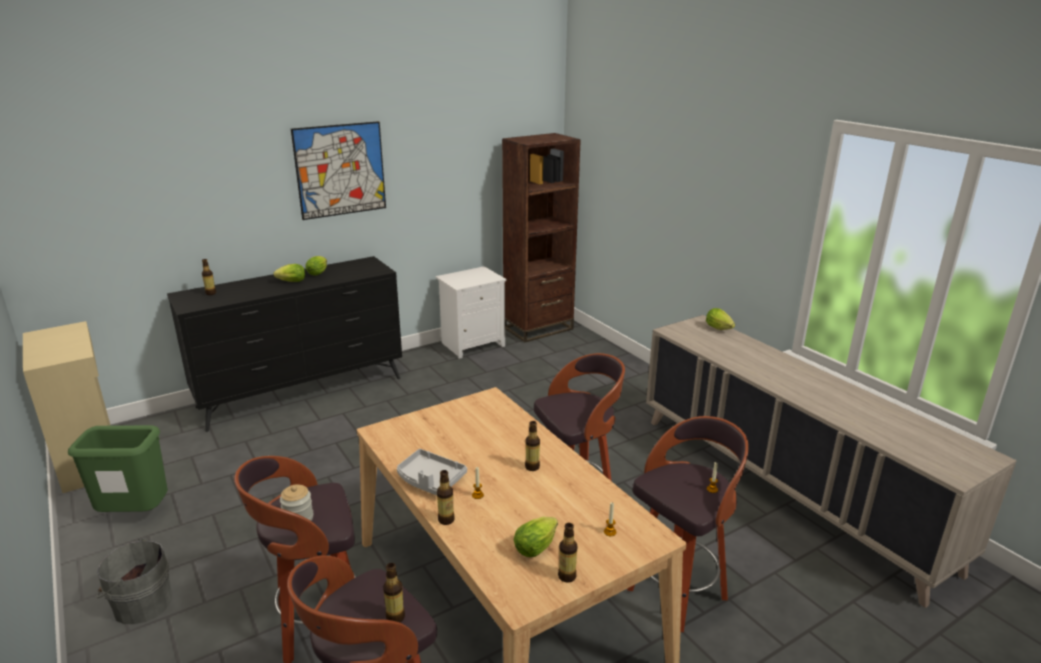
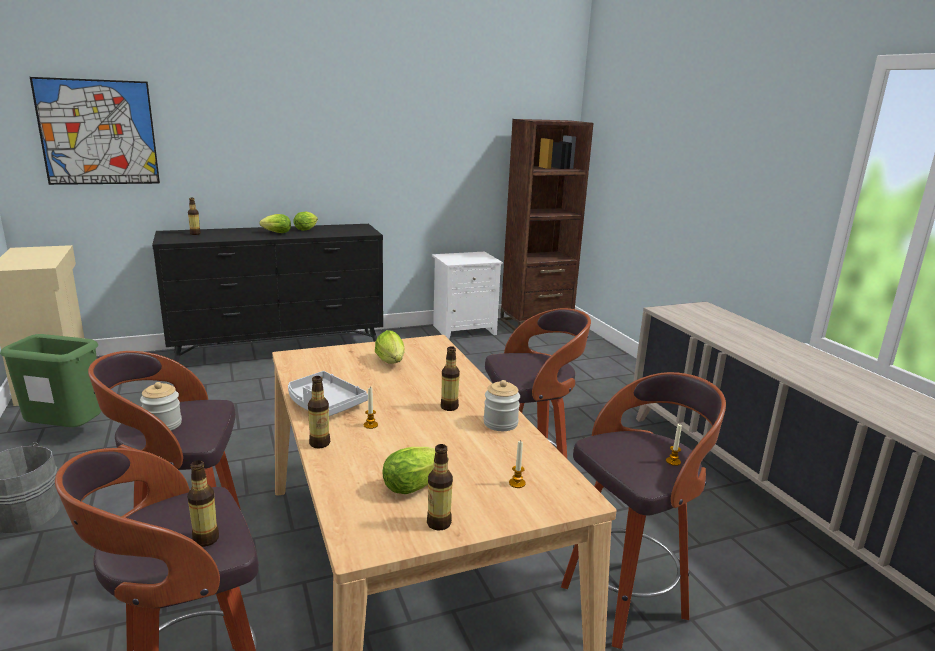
camera: 10 degrees right, 5 degrees down
picture [291,121,386,220] -> picture moved to [30,77,160,185]
lettuce [706,308,735,330] -> lettuce moved to [375,330,405,364]
none -> jar [484,380,520,431]

